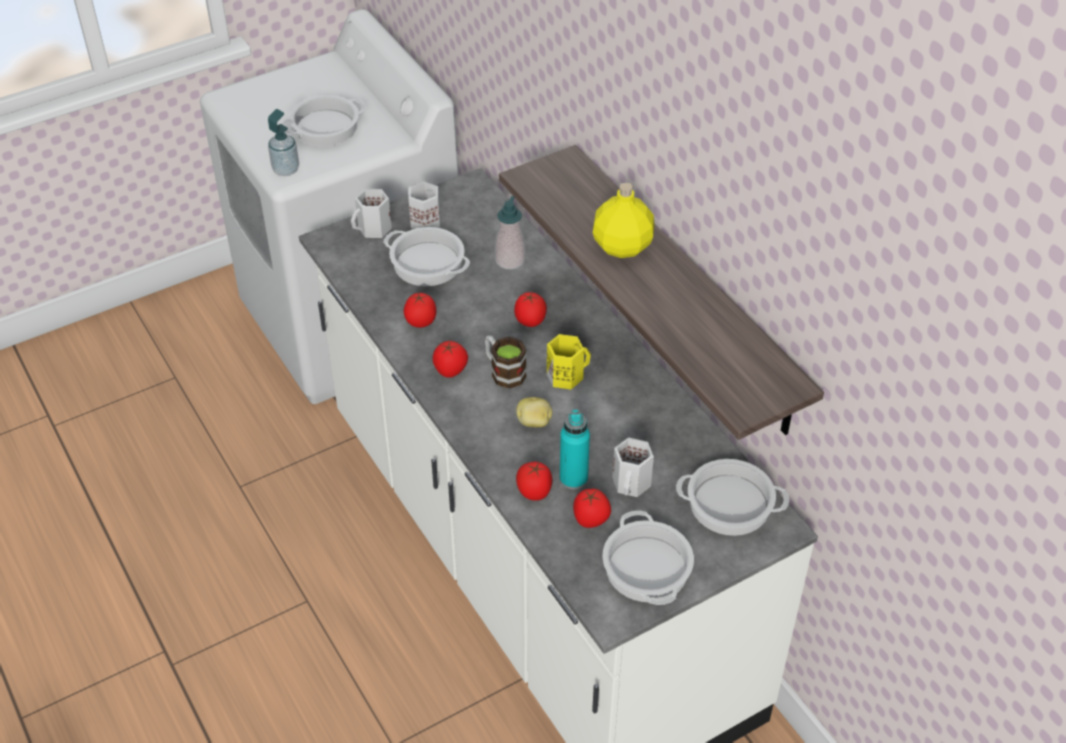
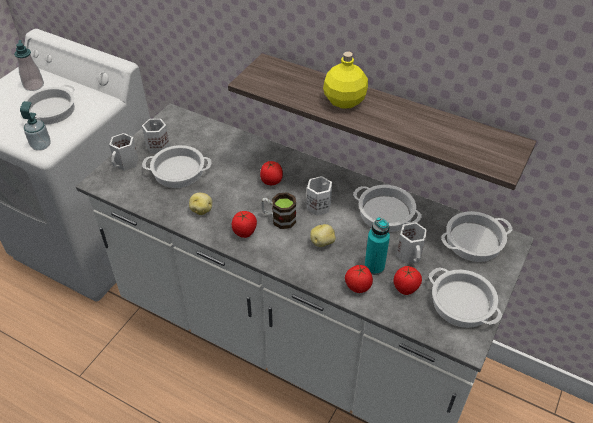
camera: 30 degrees left, 0 degrees up
tomato [404,292,436,328] -> potato [189,193,212,215]
soap dispenser [494,196,526,270] -> soap dispenser moved to [14,40,44,91]
yellow mug [547,334,591,389] -> white mug [307,176,332,216]
none -> cooking pot [353,185,421,232]

